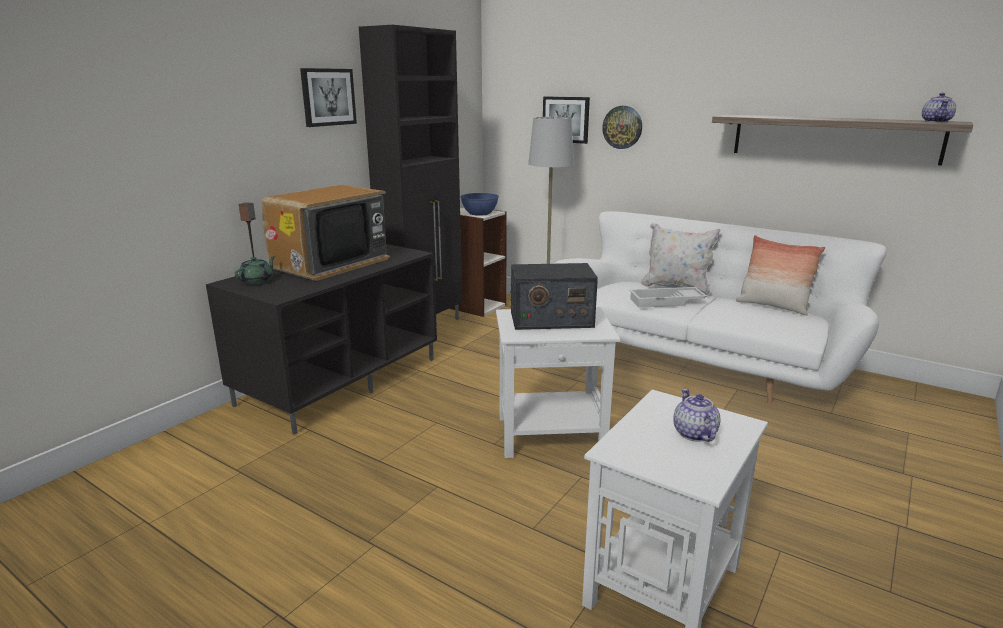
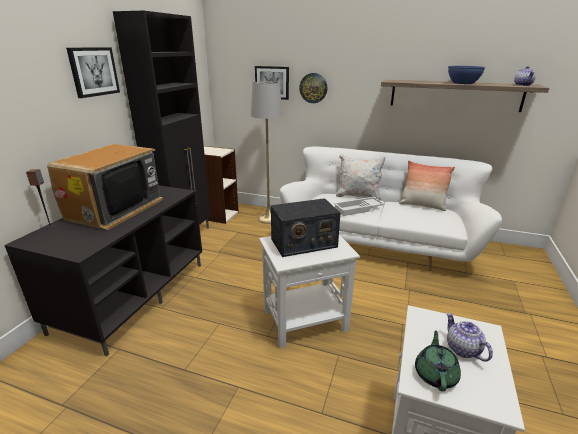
camera: 15 degrees left, 5 degrees up
green teapot [234,256,276,285] -> green teapot moved to [415,330,461,391]
blue bowl [460,193,499,216] -> blue bowl moved to [448,66,486,84]

